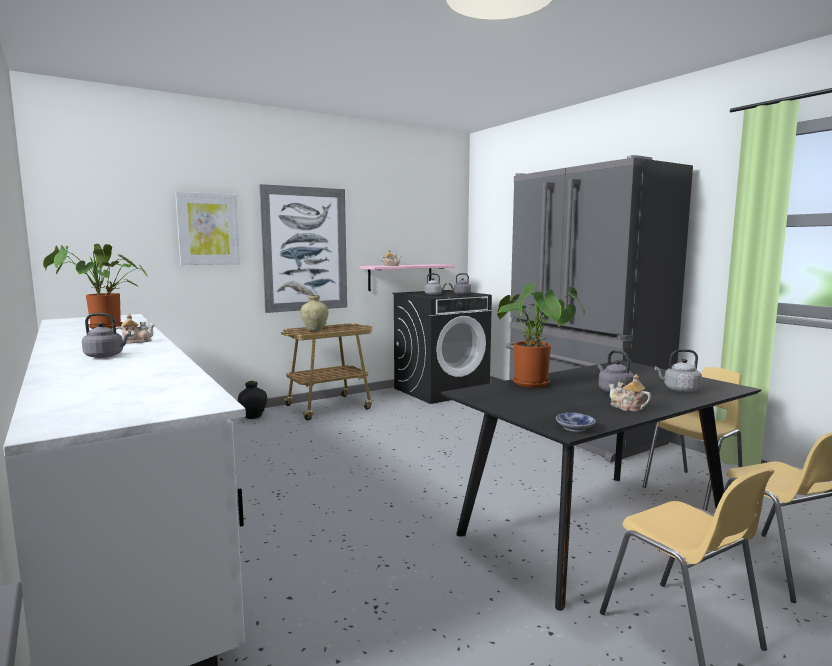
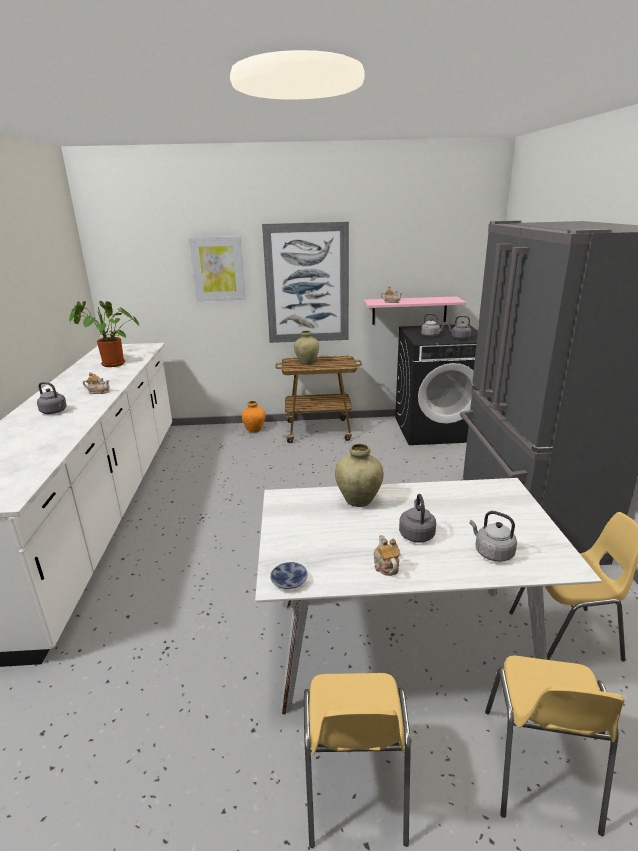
camera: 30 degrees right, 15 degrees up
black vase [238,381,267,419] -> orange vase [242,401,266,433]
black dining table [440,360,761,611] -> white dining table [255,478,602,714]
potted plant [497,283,585,388] -> beige vase [335,444,384,507]

